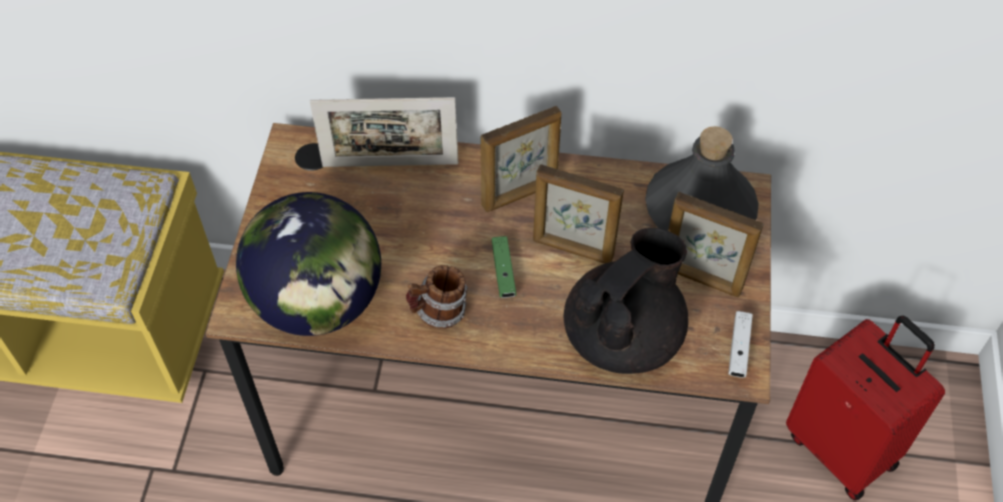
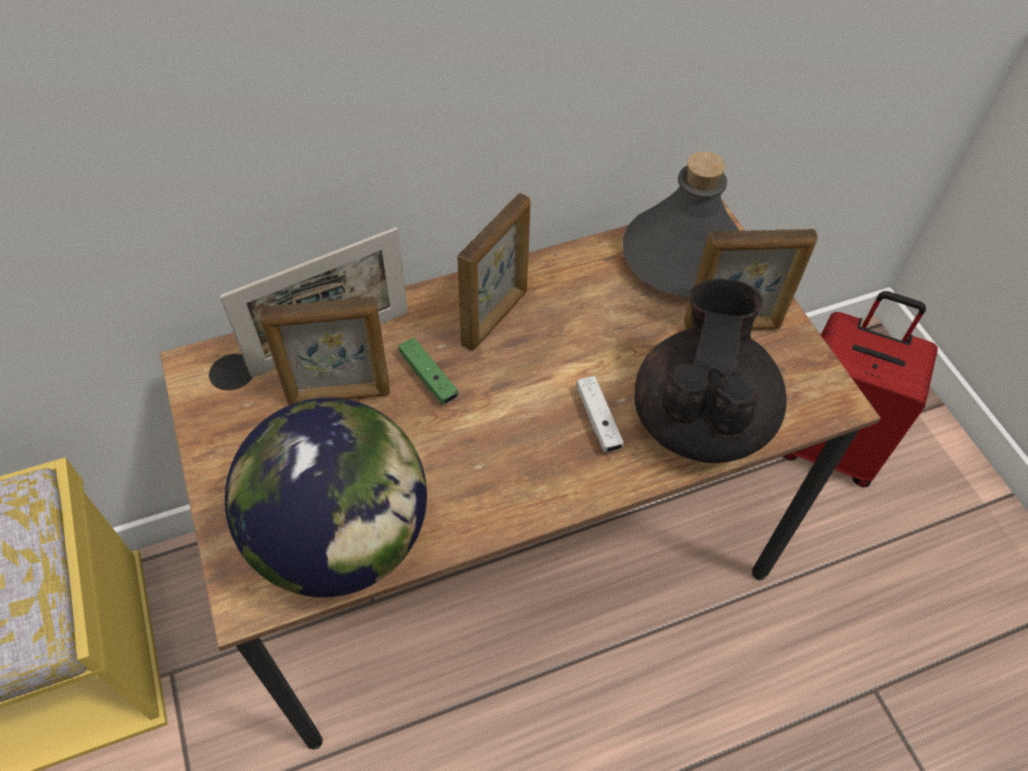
camera: 30 degrees left, 0 degrees up
mug [406,265,468,329] -> none
green game controller [492,236,516,298] -> green game controller moved to [399,338,459,405]
picture frame [533,164,624,263] -> picture frame moved to [259,297,390,405]
white game controller [728,311,753,378] -> white game controller moved to [576,376,624,452]

